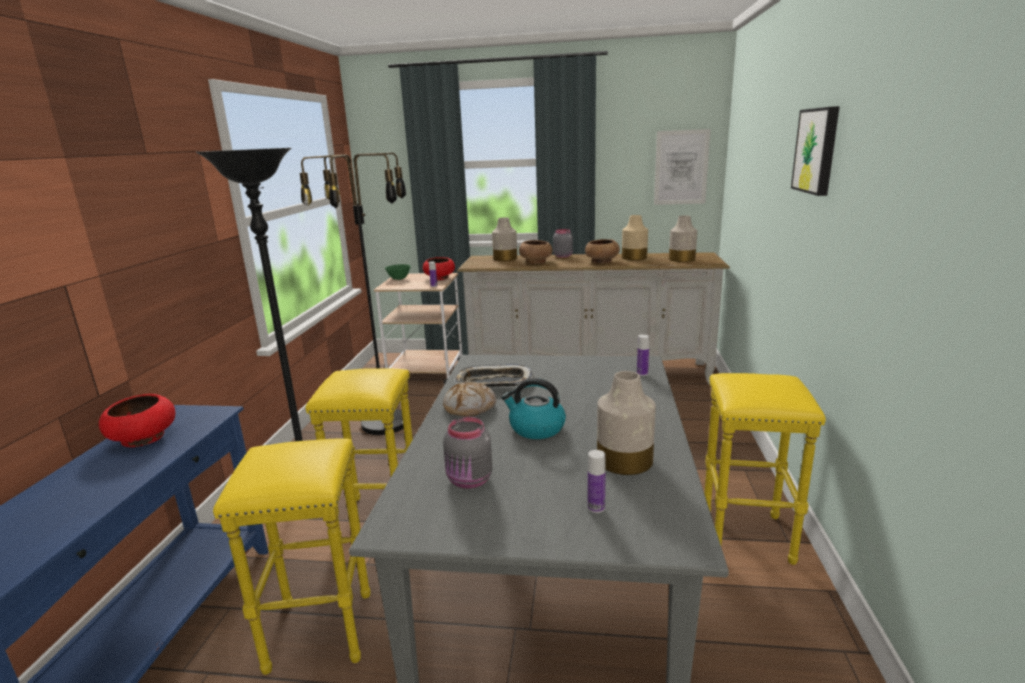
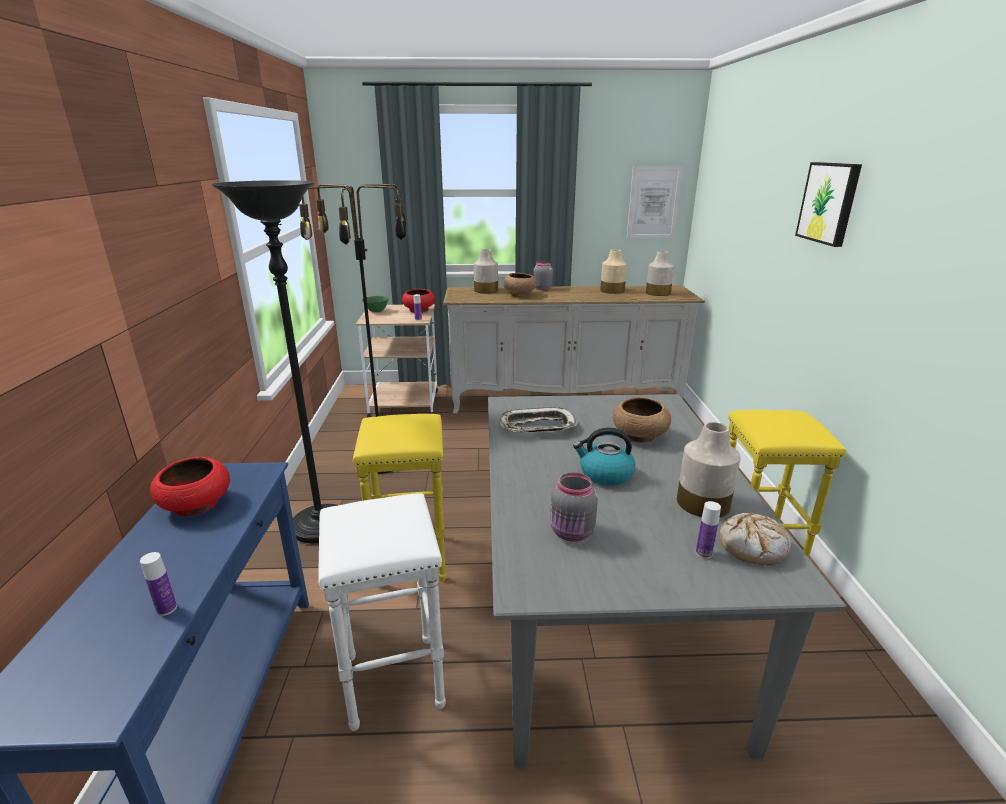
camera: 10 degrees left, 5 degrees up
yellow stool [213,438,370,675] -> white stool [318,493,446,731]
bread [443,382,496,417] -> bread moved to [720,513,791,565]
brown bowl [585,239,620,263] -> brown bowl moved to [613,397,671,443]
bottle [637,334,649,376] -> bottle moved to [140,552,177,616]

